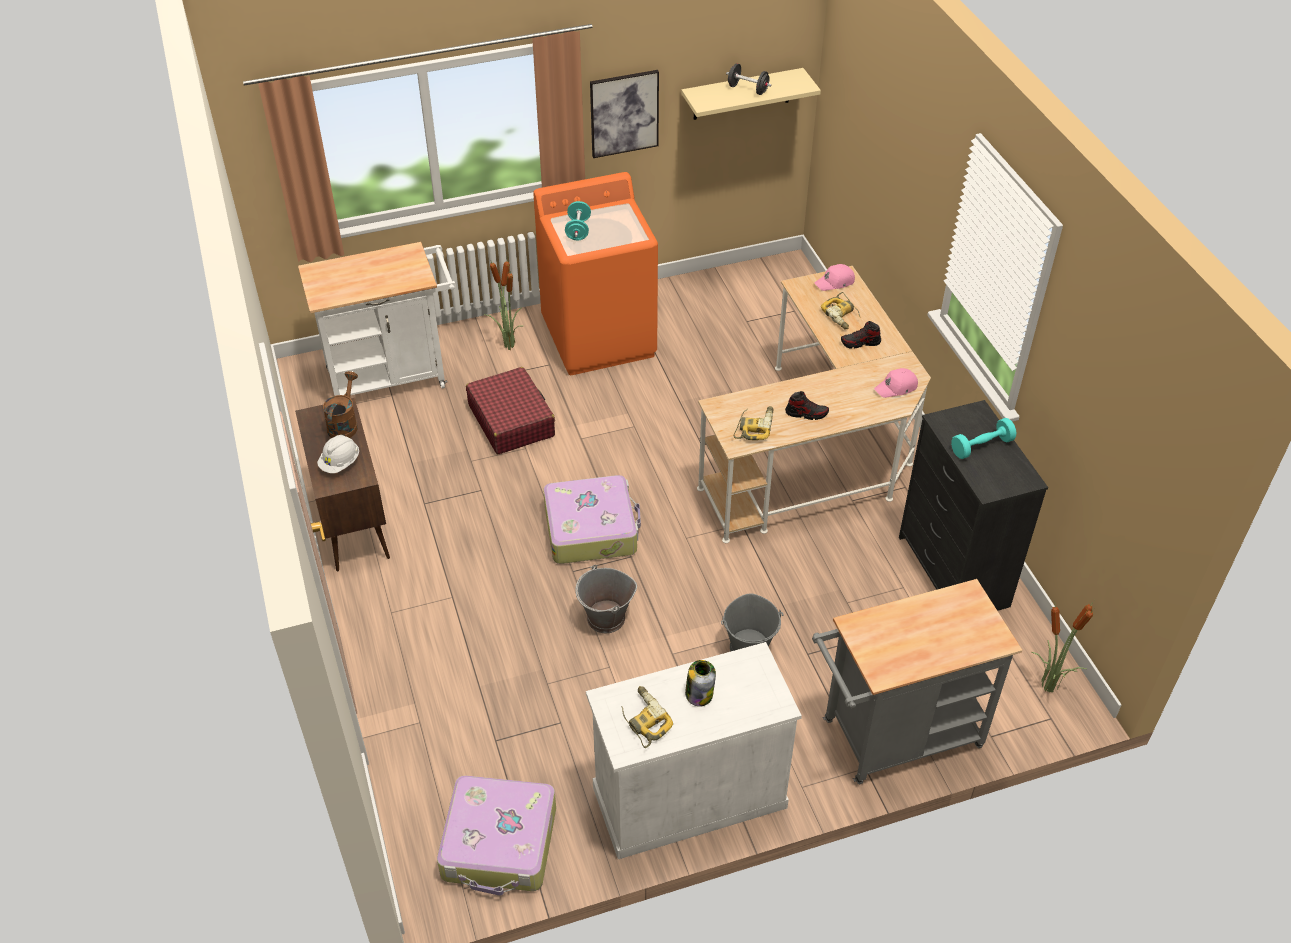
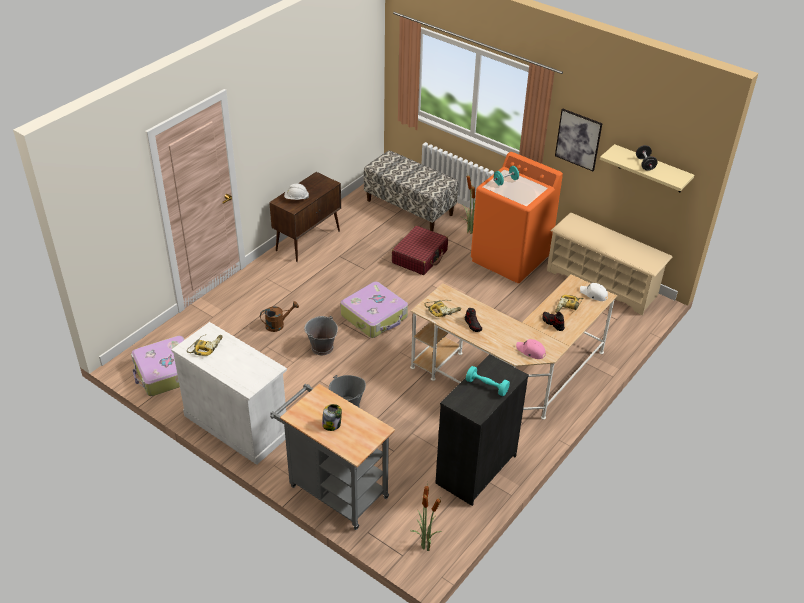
camera: 55 degrees right, 5 degrees down
white cart [298,242,456,396] -> bench [364,150,458,231]
brown watering can [323,371,358,438] -> brown watering can moved to [260,301,299,332]
jar [685,660,716,707] -> jar moved to [322,404,342,431]
pink cap [815,264,855,291] -> white cap [580,283,608,301]
none -> beige shoe rack [547,213,672,315]

